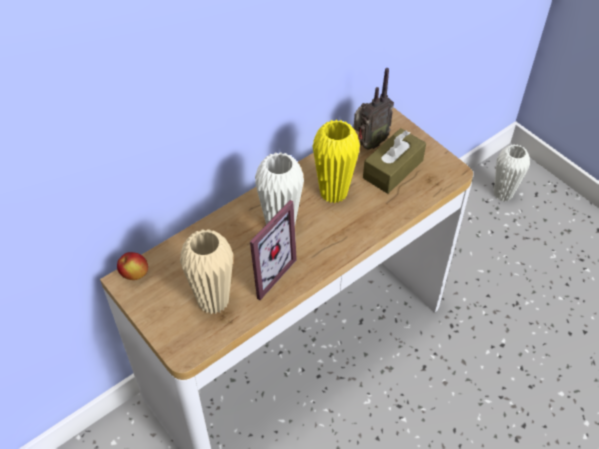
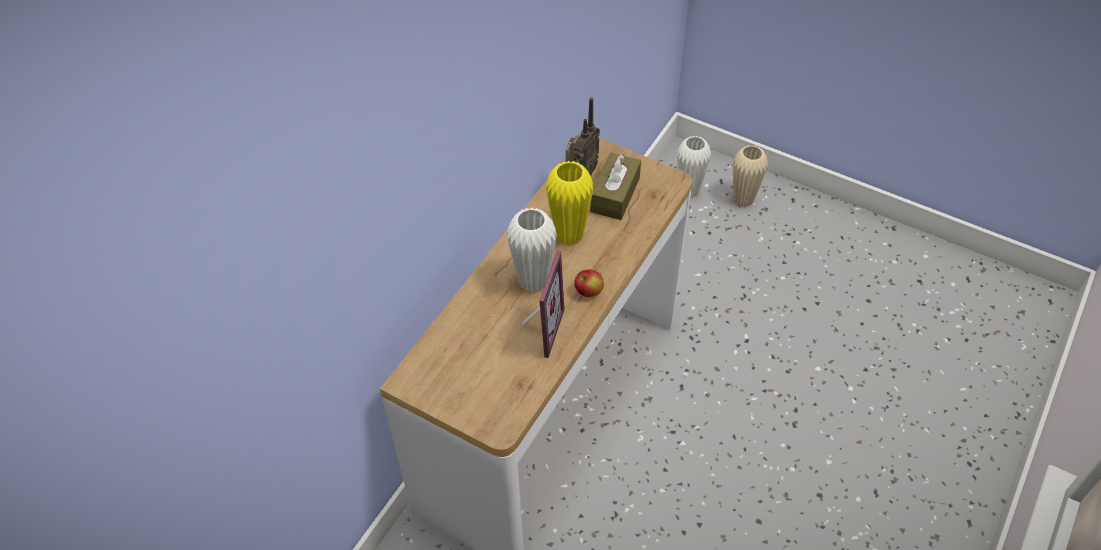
camera: 20 degrees left, 0 degrees up
apple [117,252,148,280] -> apple moved to [574,269,604,297]
beige vase [180,229,233,314] -> beige vase moved to [733,145,768,207]

